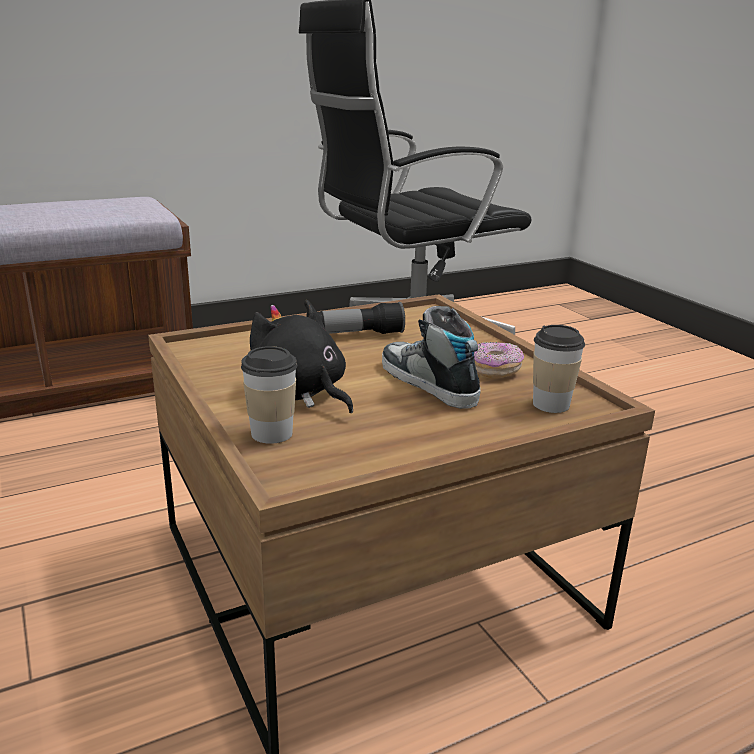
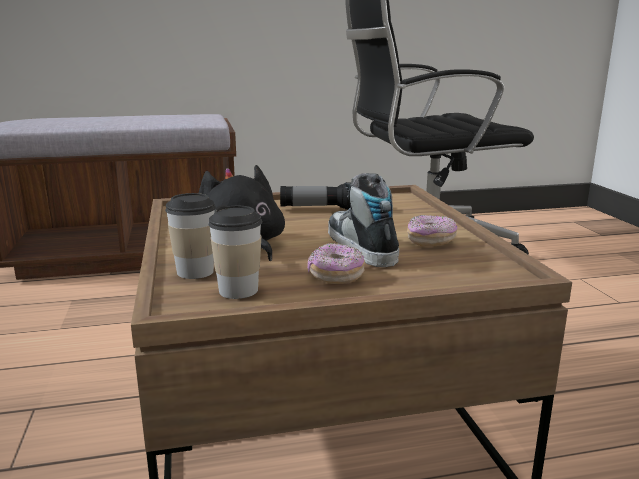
camera: 15 degrees right, 5 degrees down
cup [533,325,585,413] -> cup moved to [208,205,262,299]
none -> donut [307,243,365,284]

